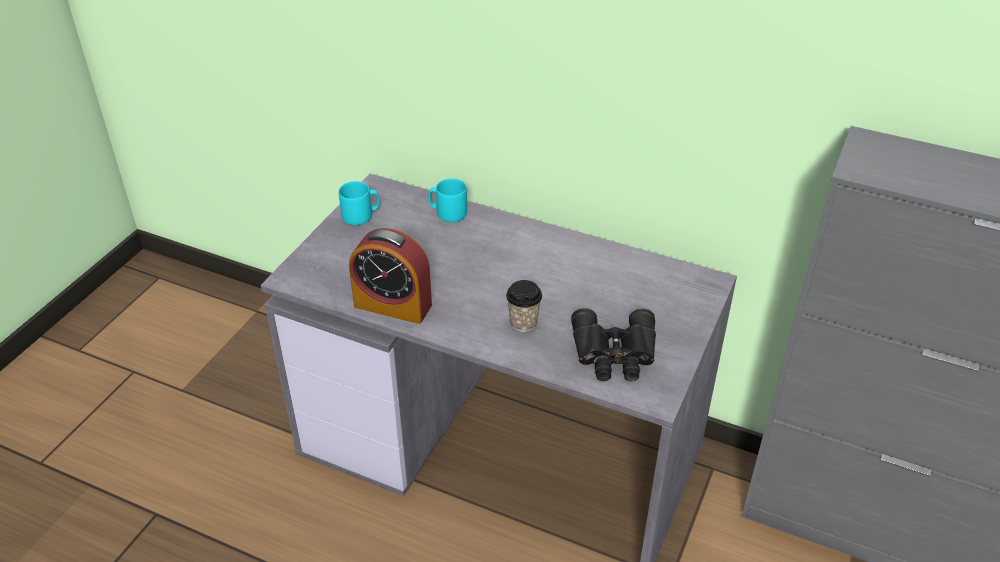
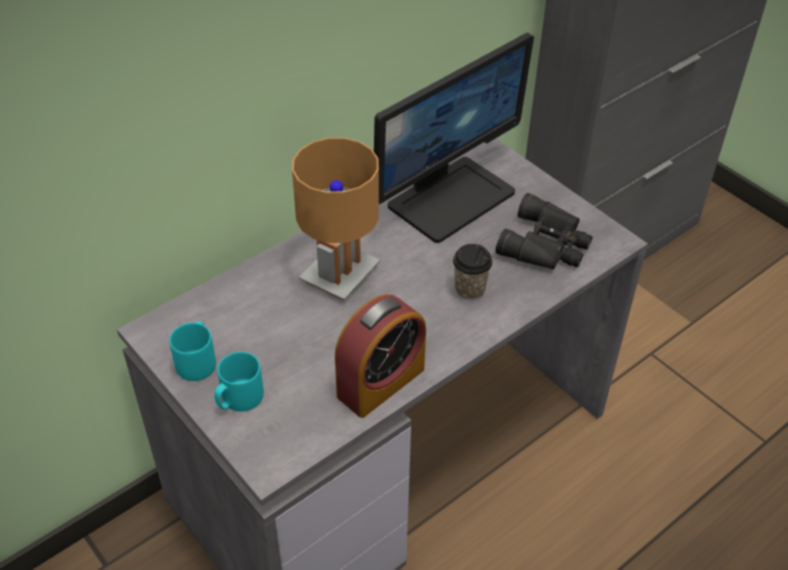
camera: 65 degrees left, 5 degrees up
turquoise mug [428,178,467,222] -> turquoise mug moved to [214,352,264,412]
none -> brown table lamp [292,138,380,301]
none -> monitor [374,33,534,243]

